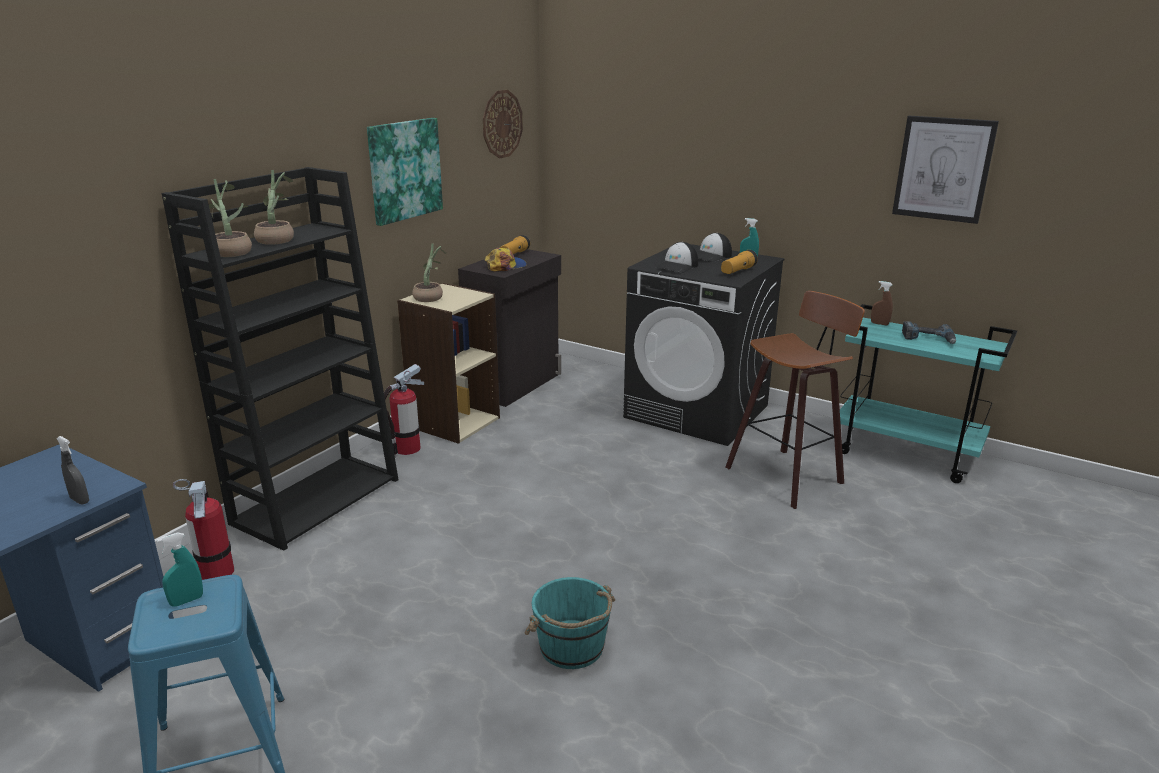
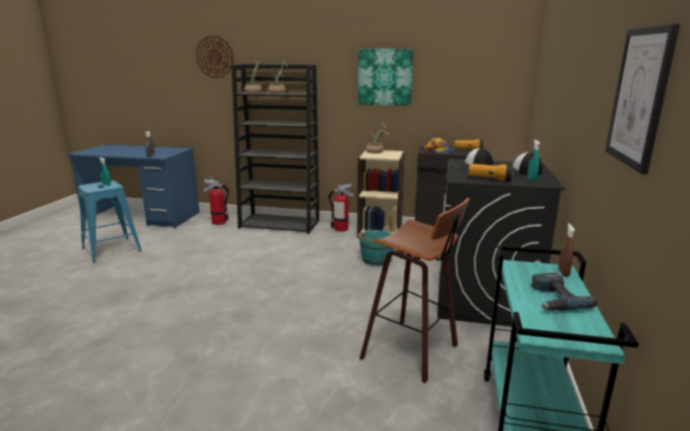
camera: 70 degrees right, 5 degrees down
wall clock [483,90,523,158] -> wall clock moved to [196,36,233,78]
turquoise bucket [524,577,615,669] -> turquoise bucket moved to [358,230,396,266]

